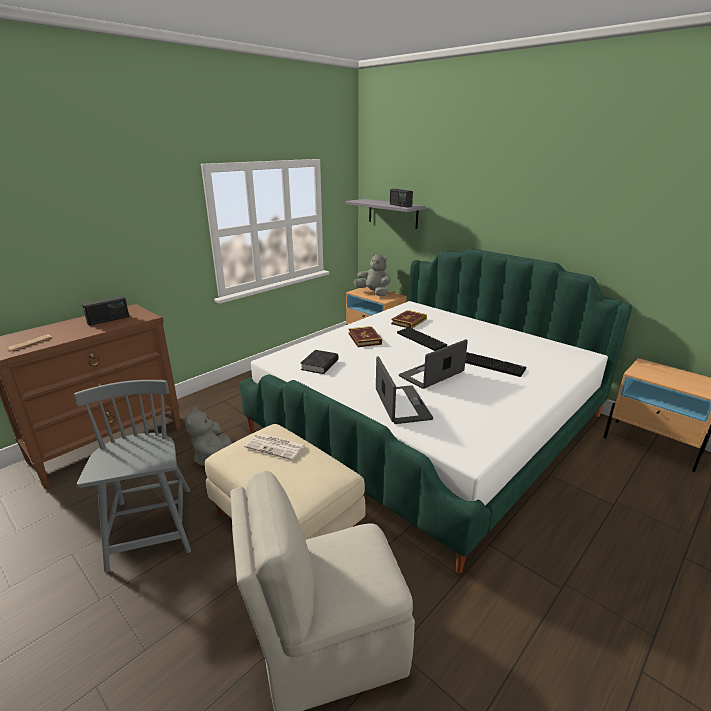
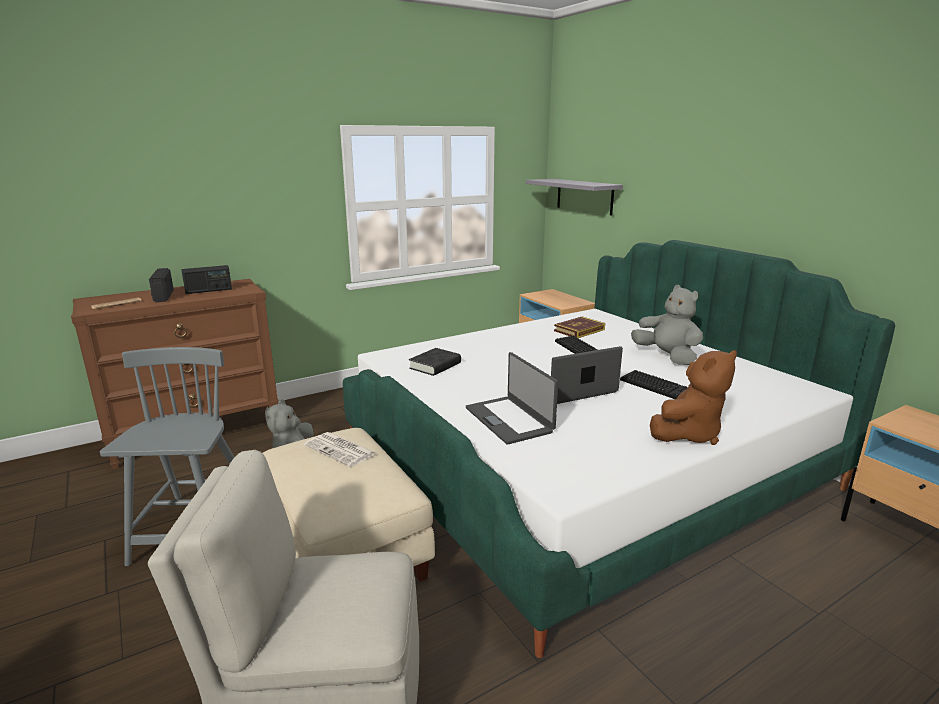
camera: 15 degrees right, 5 degrees down
book [348,326,382,347] -> none
grey plush toy [354,252,391,296] -> grey plush toy moved to [631,285,703,365]
laptop [376,356,433,424] -> laptop turned 150 degrees clockwise [466,352,558,445]
radio [390,189,413,208] -> radio moved to [149,268,174,302]
none -> brown plush toy [650,350,737,445]

